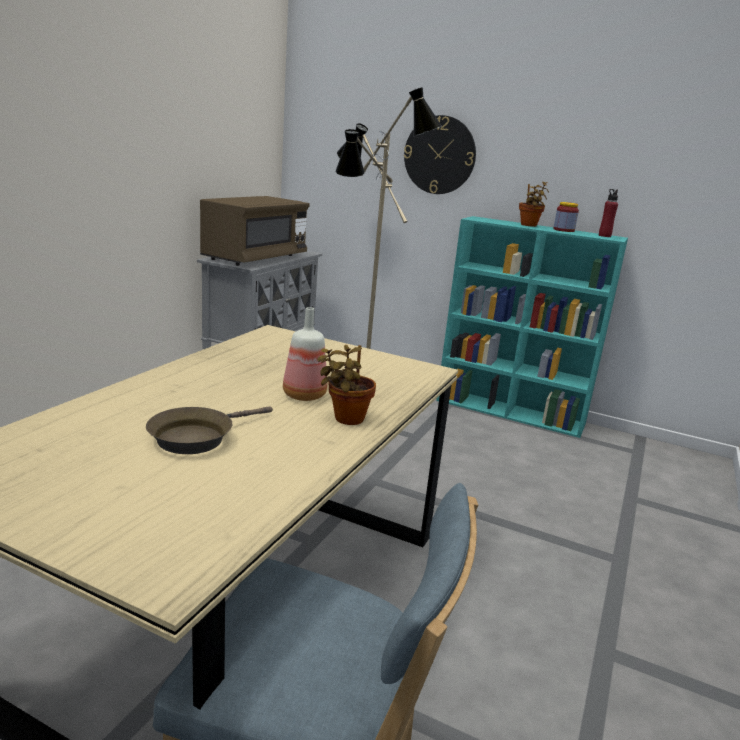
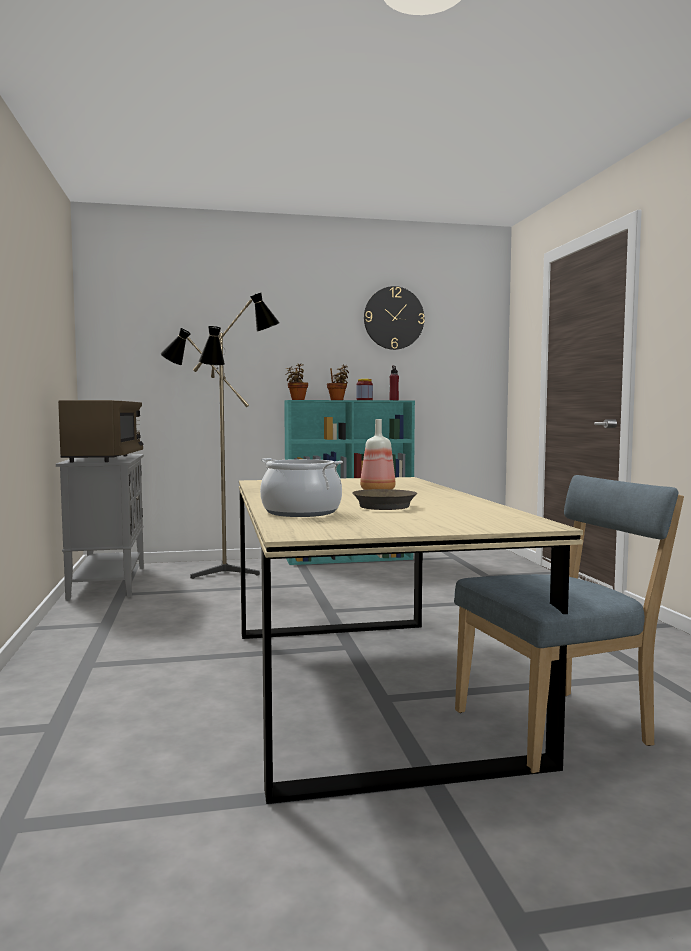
camera: 35 degrees left, 15 degrees down
potted plant [317,345,376,425] -> potted plant moved to [285,364,308,400]
wall clock [404,115,476,194] -> wall clock moved to [364,286,424,350]
none -> cooking pot [260,458,343,517]

